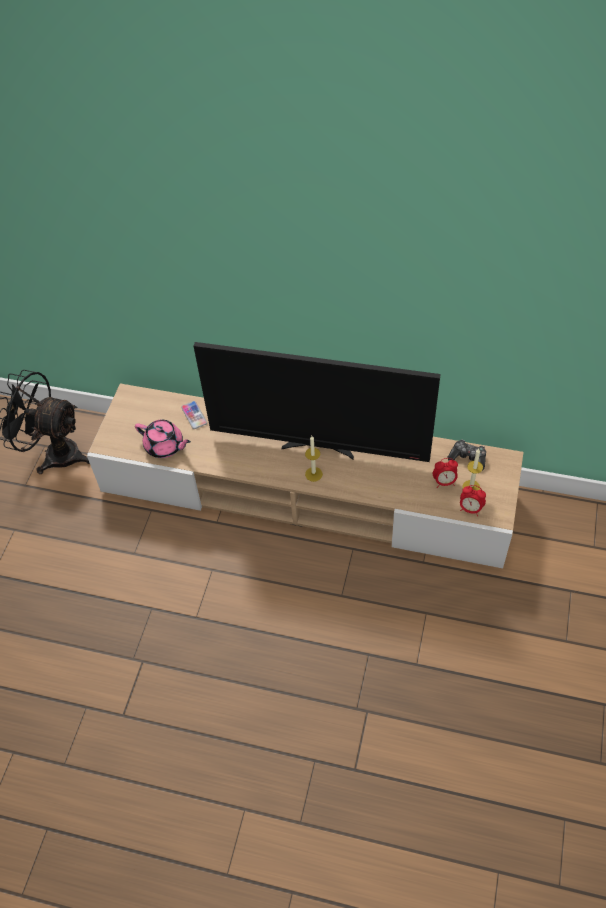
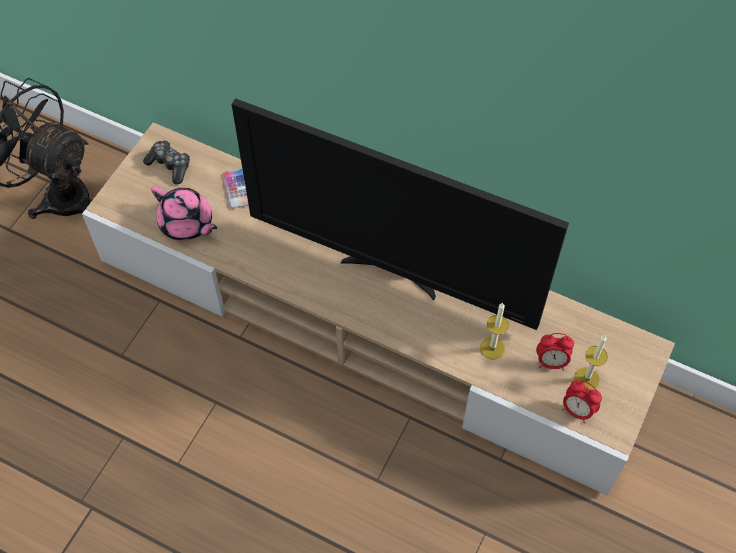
camera: 10 degrees right, 5 degrees up
candle [305,436,323,482] -> candle moved to [480,303,509,360]
game controller [448,439,486,470] -> game controller moved to [143,140,190,185]

